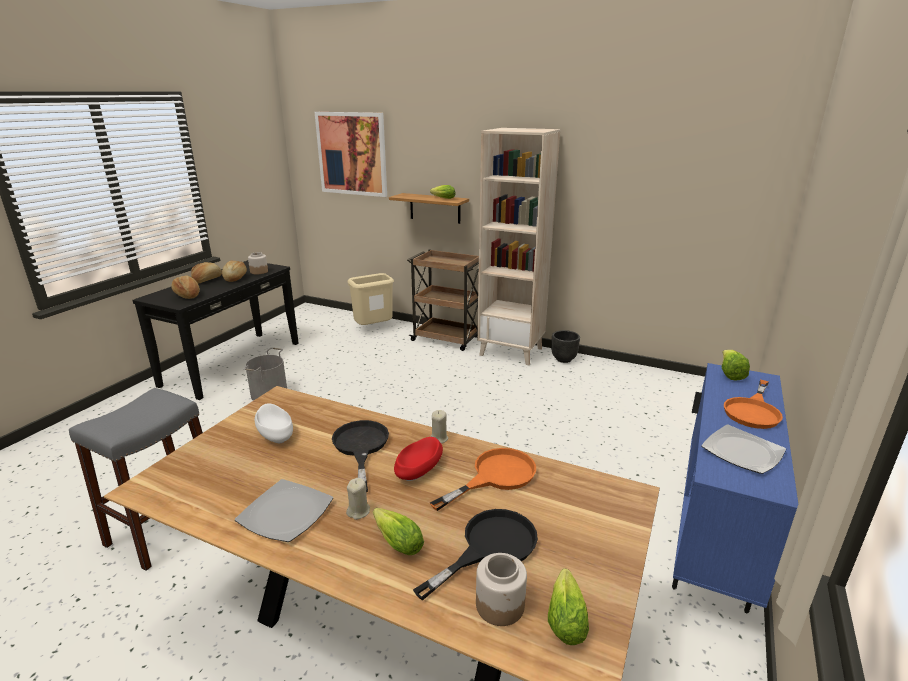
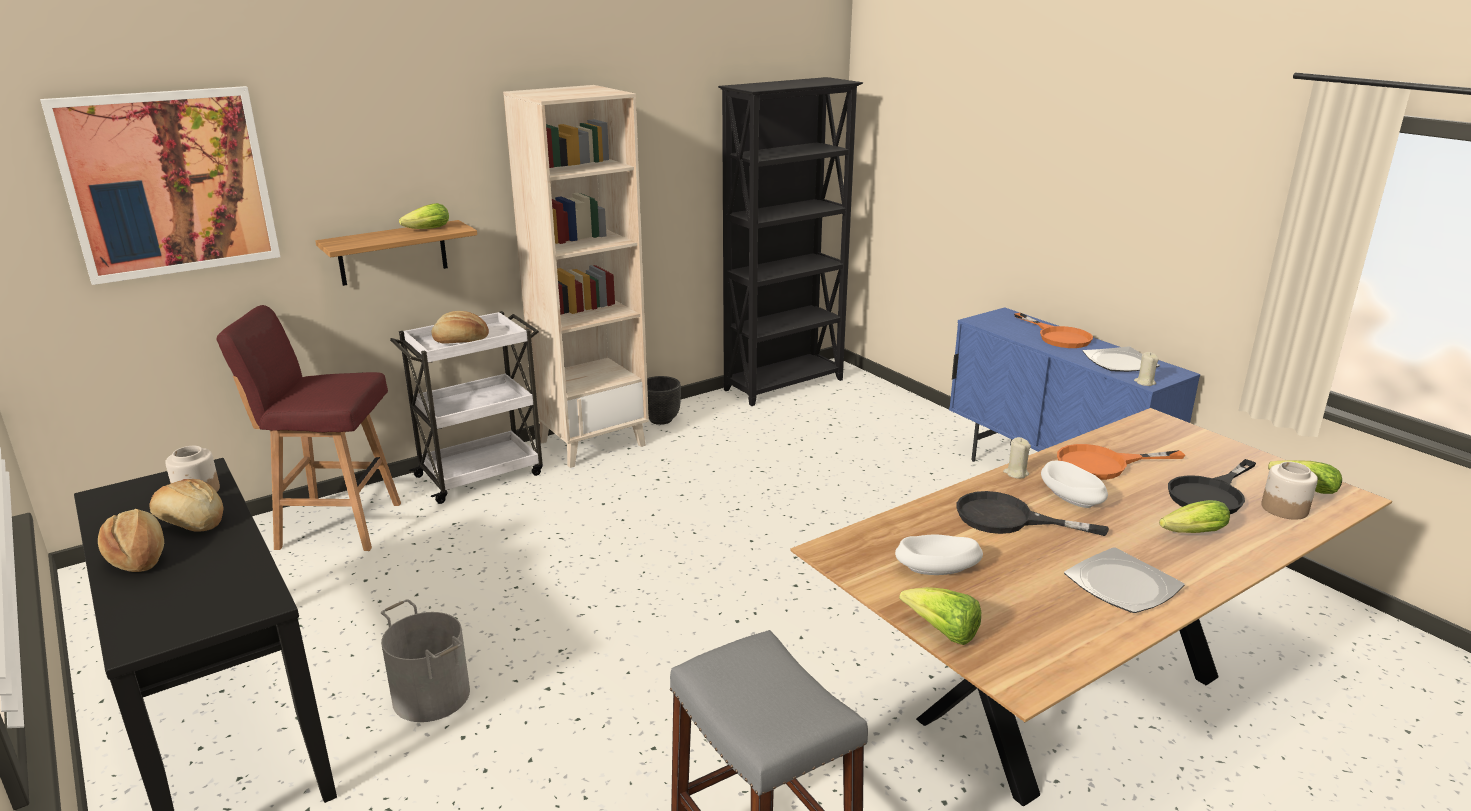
camera: 60 degrees left, 0 degrees up
bread [171,275,200,299] -> bread moved to [431,311,489,343]
beige candle [346,478,370,520] -> beige candle moved to [1134,352,1159,386]
beige trash can [348,273,394,325] -> red stool [217,305,401,551]
red bowl [394,437,443,481] -> white bowl [1041,461,1108,508]
brown cart [407,249,479,351] -> white cart [390,311,543,504]
black frying pan [413,509,538,601] -> black frying pan turned 120 degrees counterclockwise [1168,459,1256,514]
orange frying pan [430,448,536,511] -> orange frying pan turned 90 degrees counterclockwise [1057,444,1185,480]
lettuce [722,350,750,381] -> lettuce moved to [899,587,981,645]
none -> black bookcase [718,77,863,406]

